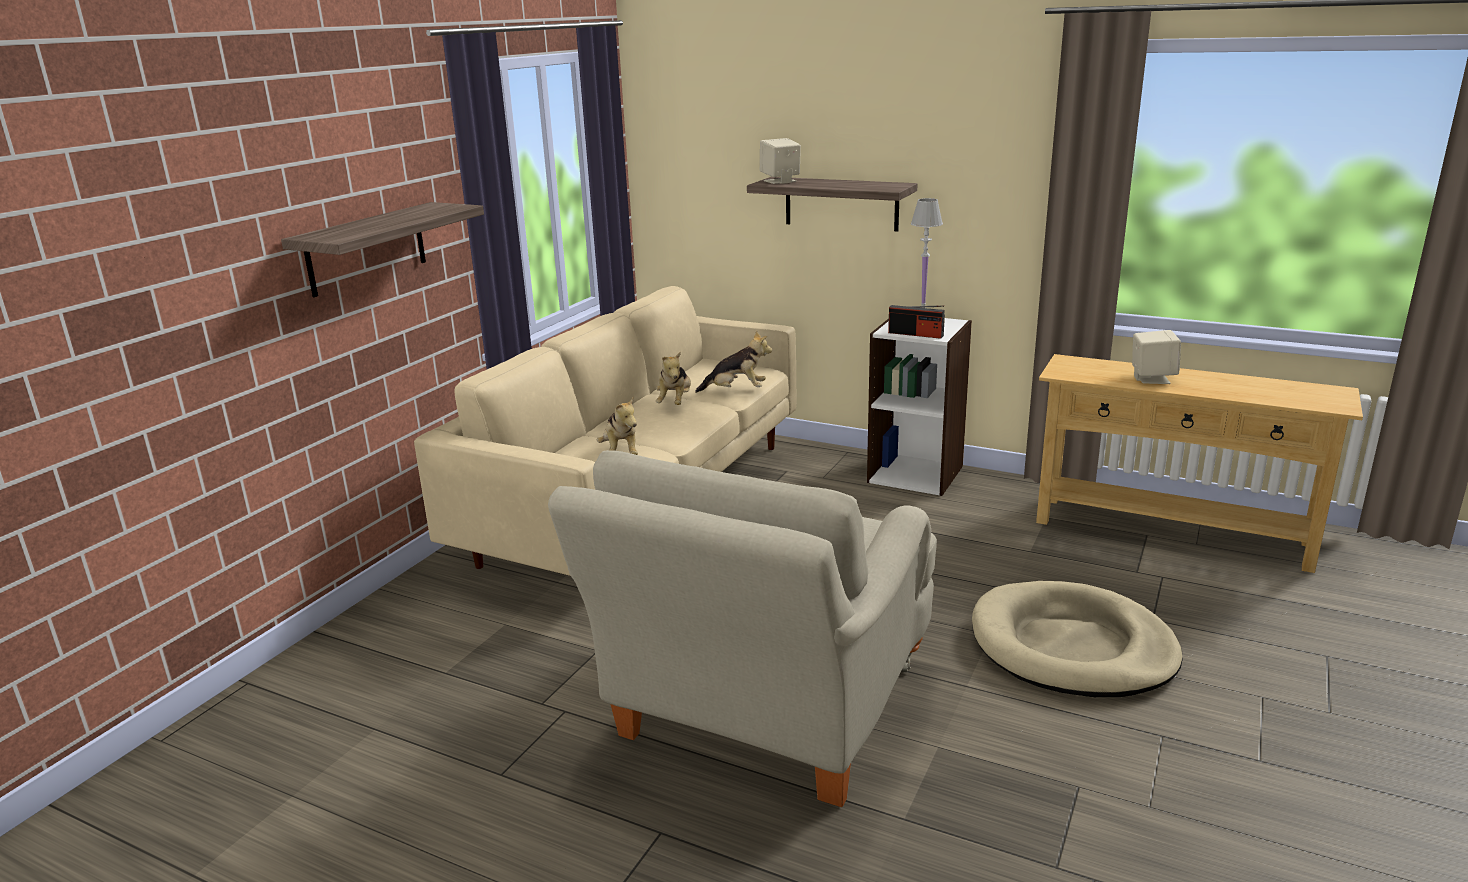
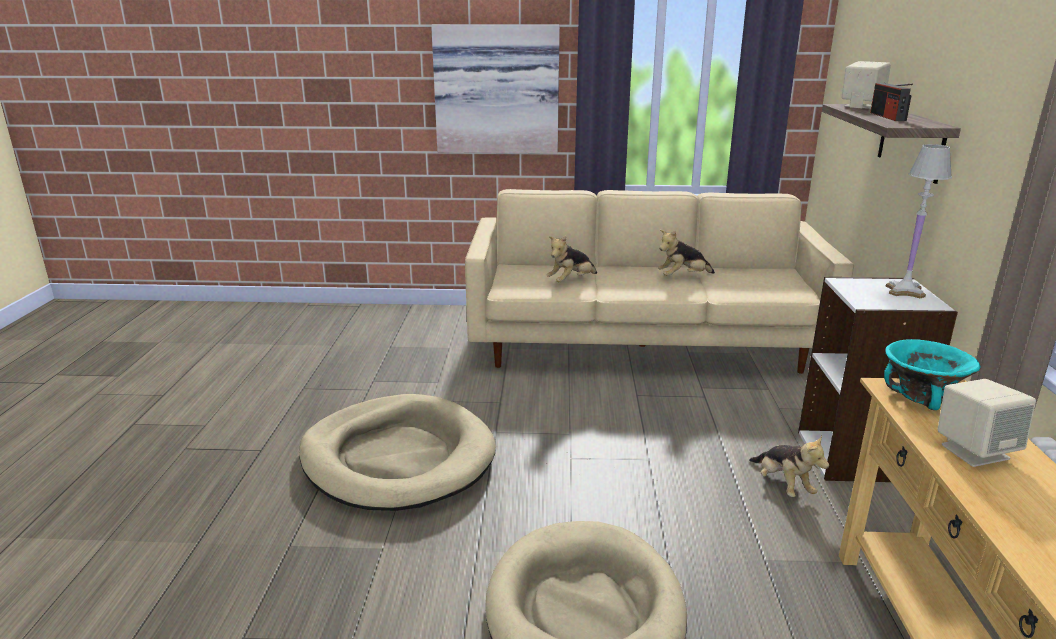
camera: 65 degrees right, 0 degrees up
shelf [281,202,484,297] -> picture [431,25,560,154]
beige armchair [548,450,937,807] -> beige dog bed [299,394,496,511]
plush toy [695,331,772,393] -> plush toy moved to [749,436,829,497]
radio [888,305,945,339] -> radio moved to [870,83,913,121]
none -> turquoise bowl [884,339,981,410]

